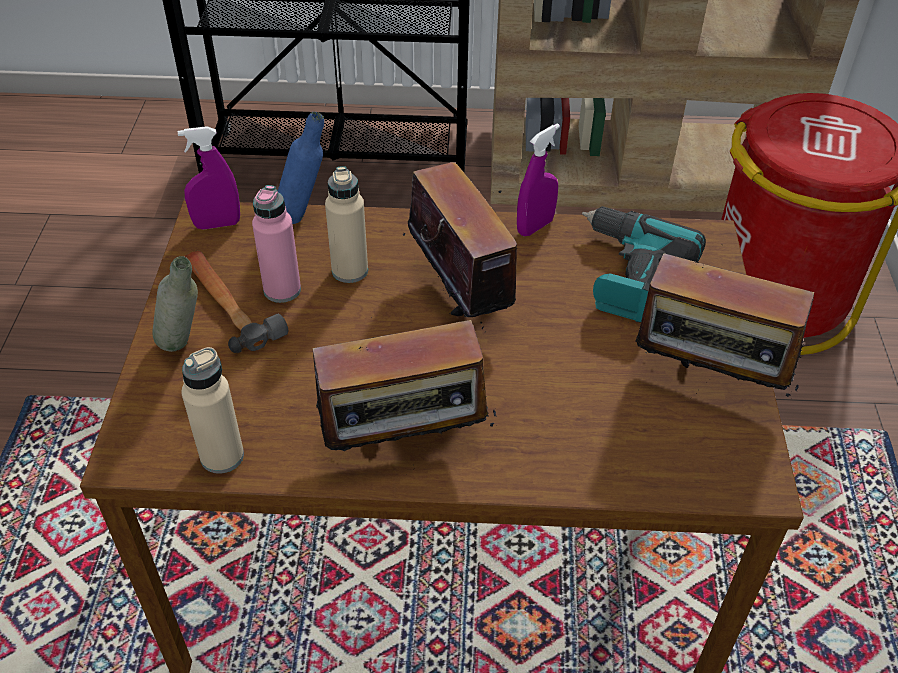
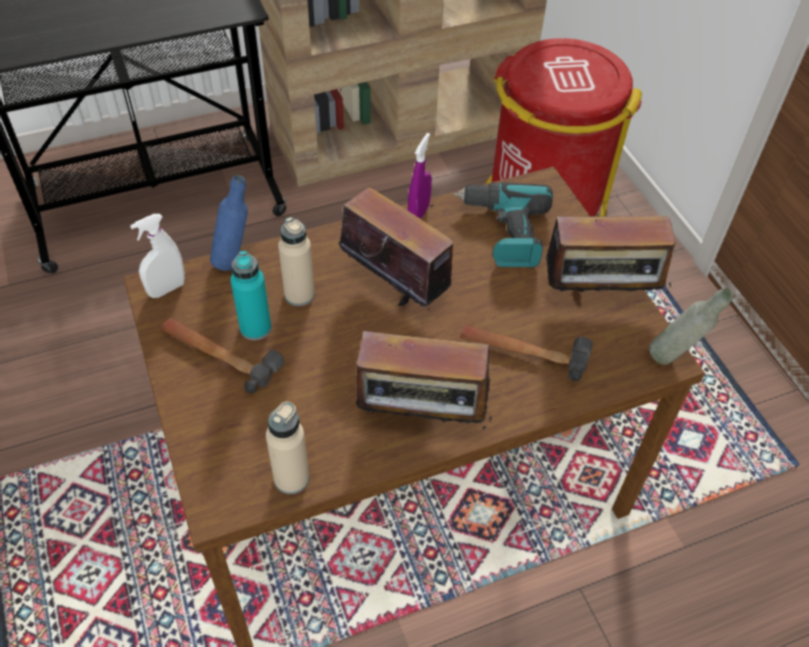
camera: 25 degrees left, 5 degrees up
grey bottle [152,256,198,352] -> grey bottle moved to [649,288,733,365]
purple spray bottle [177,126,240,230] -> white spray bottle [130,214,185,298]
pink bottle [252,185,301,303] -> turquoise bottle [230,251,271,340]
radio [296,316,498,474] -> radio turned 45 degrees clockwise [356,331,492,440]
none -> hammer [460,324,593,381]

